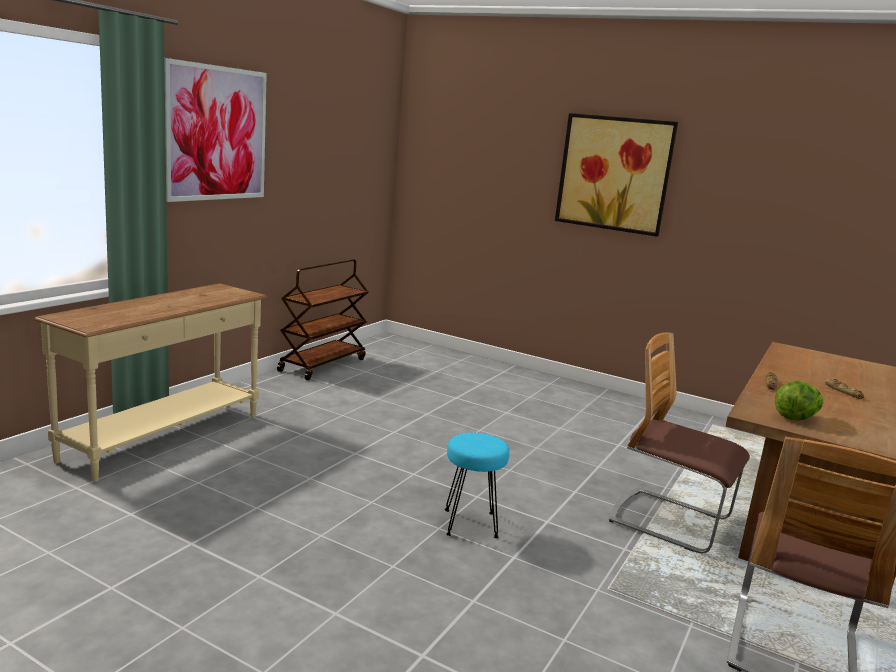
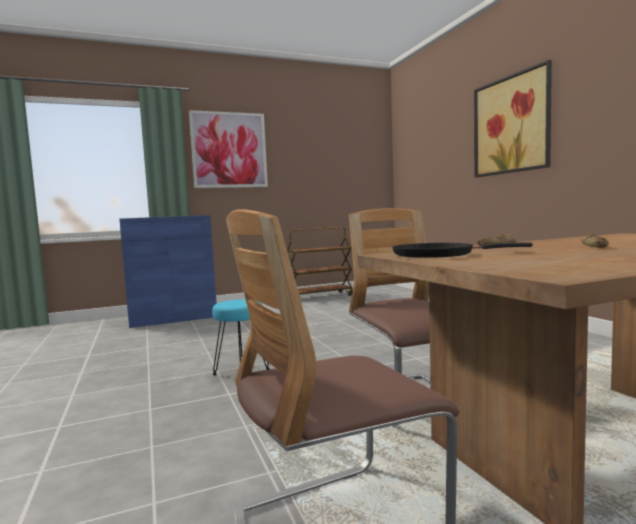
camera: 40 degrees right, 10 degrees down
beige console table [34,283,269,482] -> blue cabinet [119,215,217,328]
lettuce [775,381,823,421] -> black frying pan [392,242,533,258]

